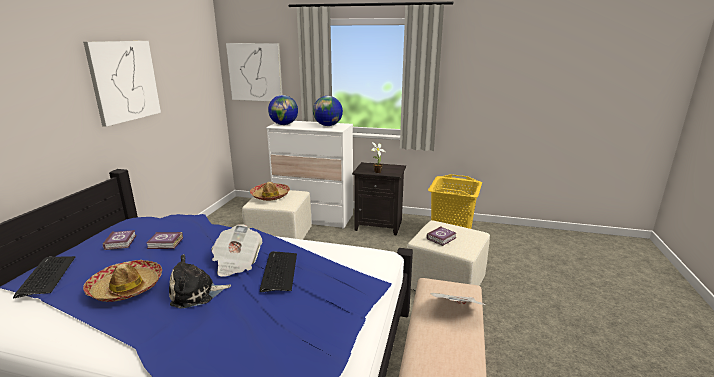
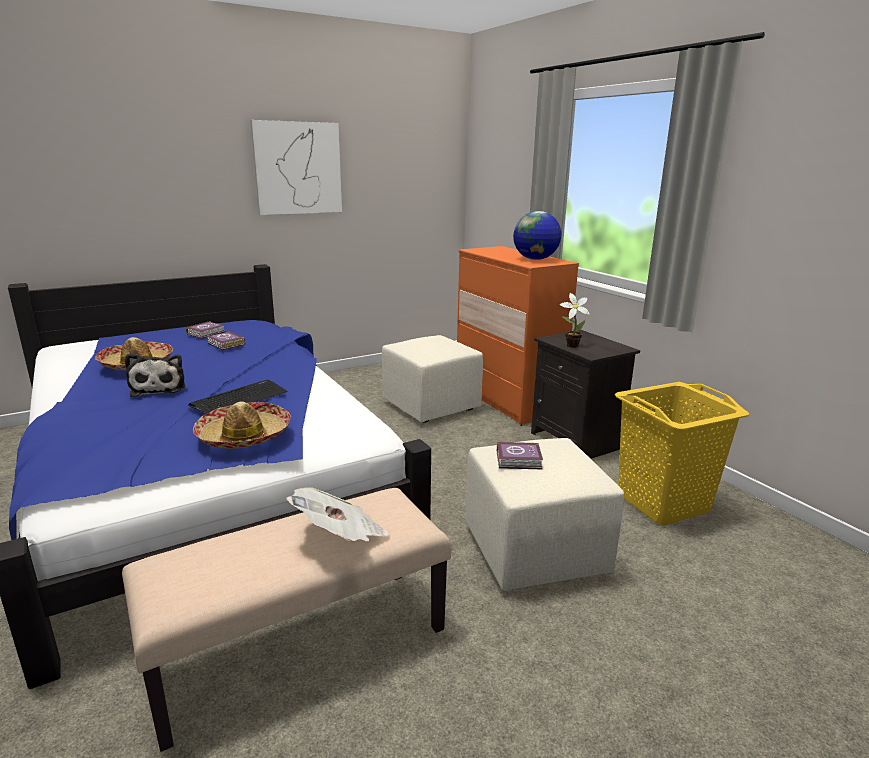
camera: 45 degrees right, 0 degrees up
keyboard [13,256,75,298] -> none
plush toy [169,254,231,308] -> plush toy turned 135 degrees counterclockwise [125,353,186,397]
newspaper [211,224,262,277] -> none
picture [226,43,282,101] -> none
hat [250,182,290,201] -> hat moved to [193,401,291,449]
white dresser [266,121,353,229] -> orange dresser [457,246,579,426]
globe [268,95,298,125] -> none

